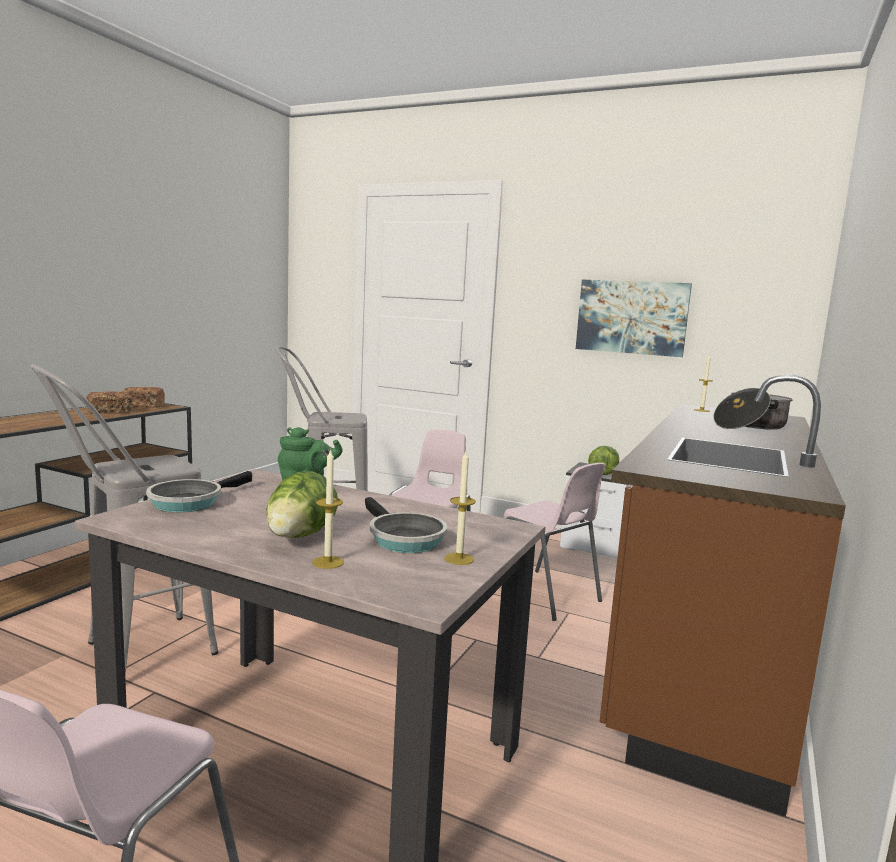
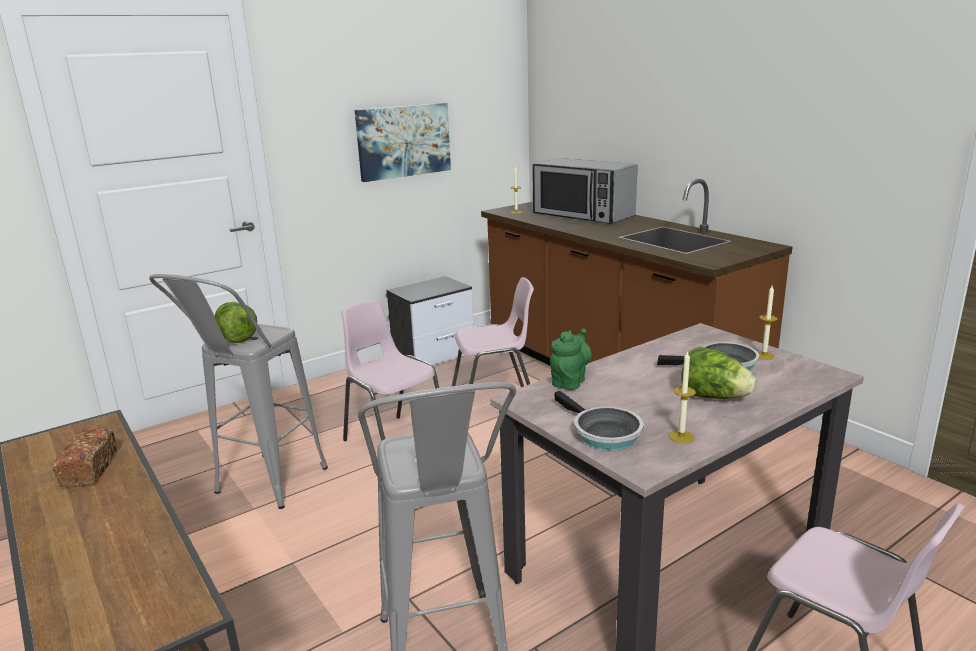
camera: 60 degrees left, 10 degrees up
bread [122,387,165,408] -> none
candle [312,449,344,569] -> candle moved to [669,351,696,443]
lettuce [588,446,619,475] -> lettuce moved to [215,302,257,343]
cooking pot [713,388,793,430] -> microwave [532,158,638,224]

